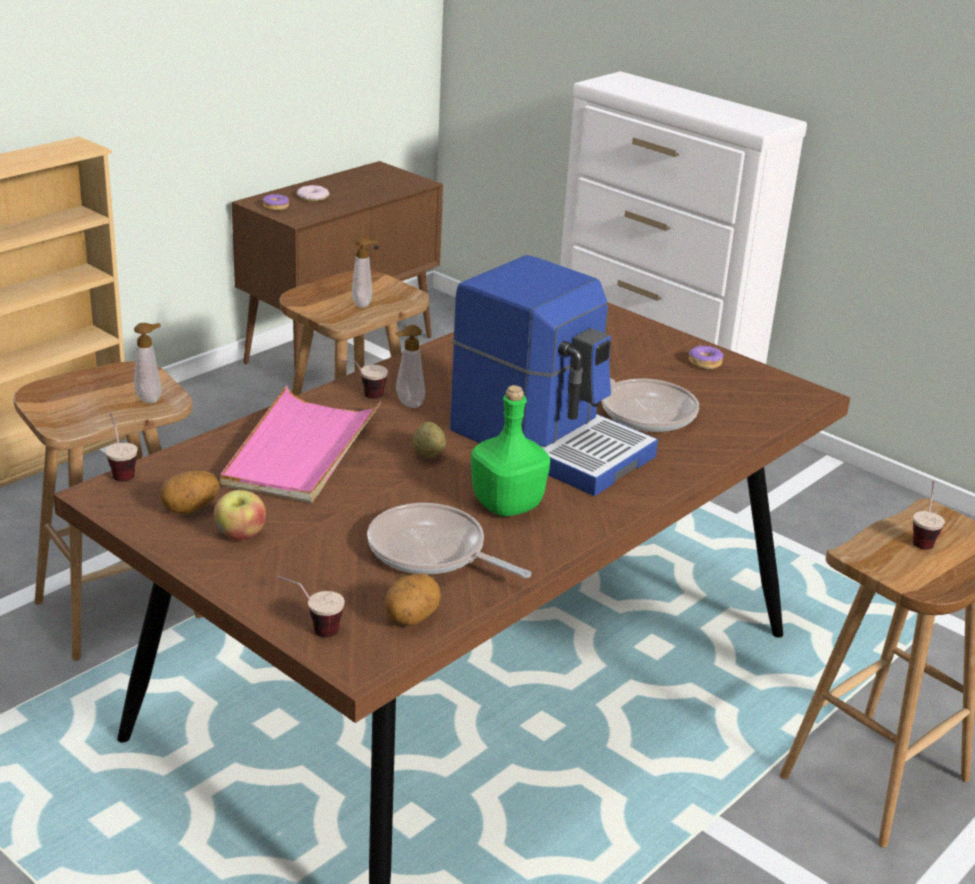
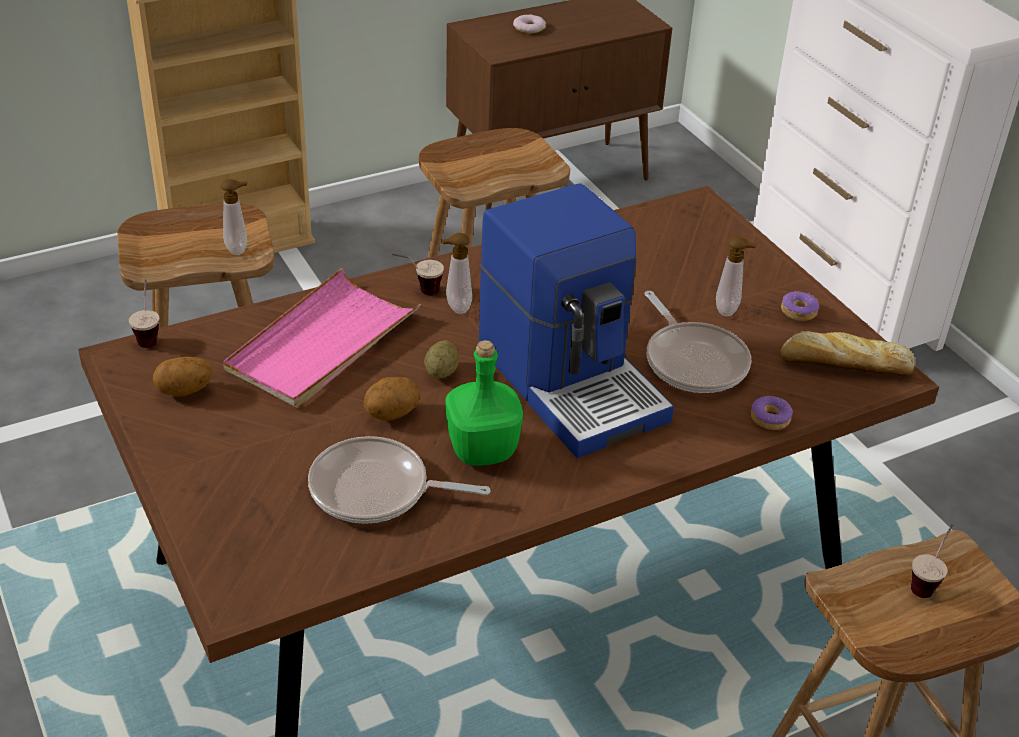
camera: 20 degrees right, 10 degrees up
apple [214,490,266,540] -> none
donut [263,194,289,211] -> donut moved to [751,396,793,430]
cup [278,576,345,637] -> none
soap dispenser [352,237,378,308] -> soap dispenser moved to [716,236,757,316]
frying pan [367,503,531,578] -> frying pan turned 45 degrees counterclockwise [308,436,490,524]
potato [384,574,441,626] -> potato moved to [364,377,420,421]
none -> bread [781,331,915,375]

